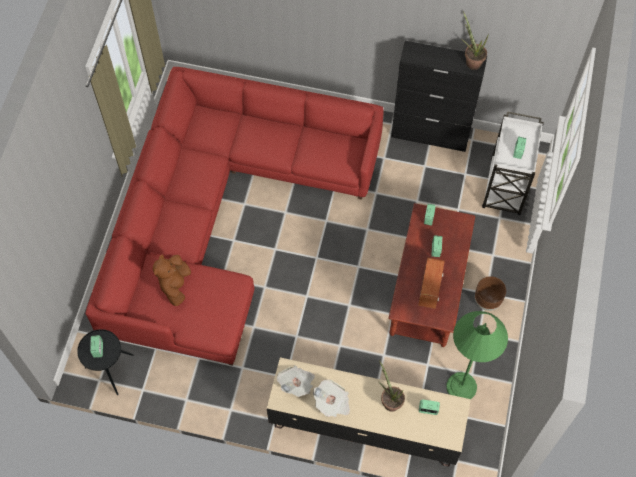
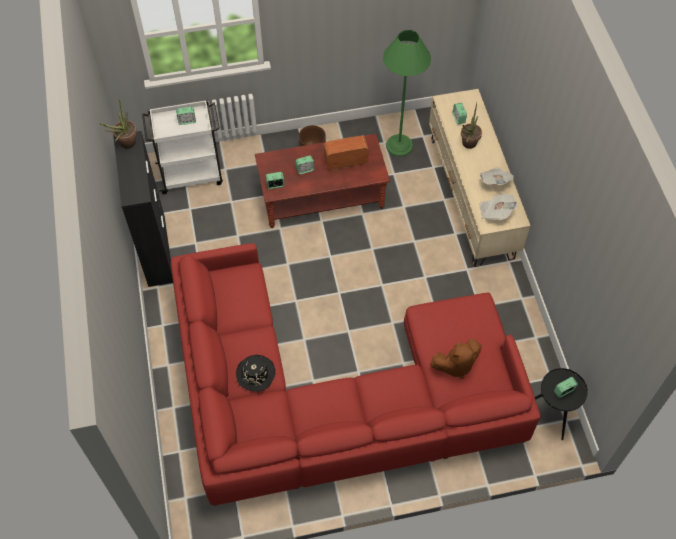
camera: 115 degrees left, 5 degrees down
none -> black hat [236,355,276,392]

